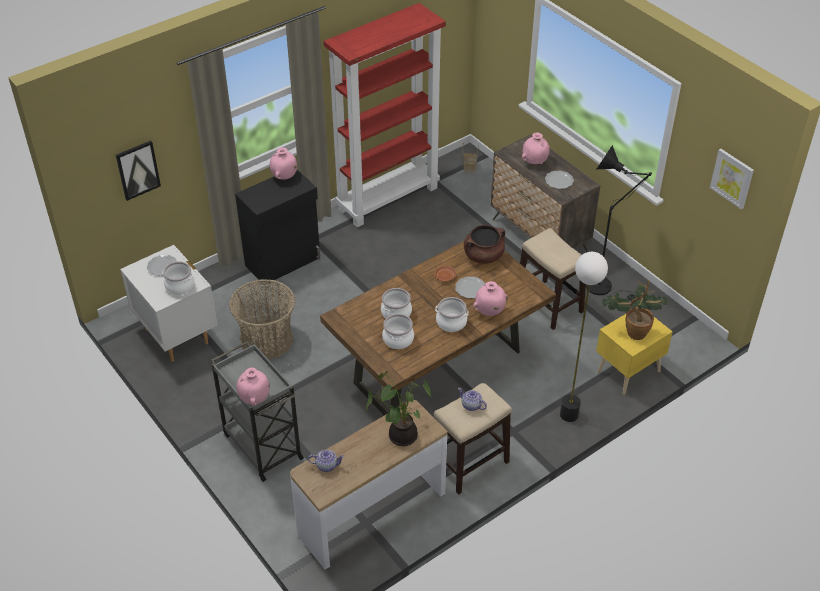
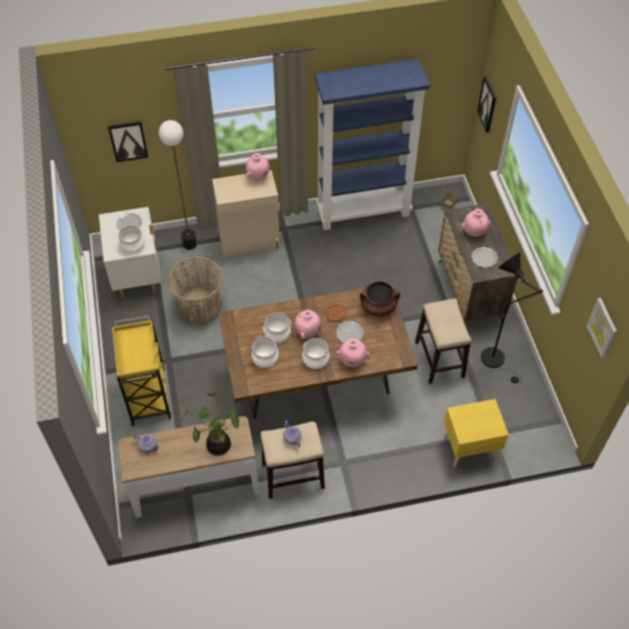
camera: 25 degrees right, 10 degrees up
grey cart [211,341,304,482] -> yellow cart [111,316,171,426]
black cabinet [235,170,320,284] -> beige cabinet [212,170,280,257]
pink vase [236,368,270,405] -> pink vase moved to [294,310,321,339]
red bookcase [324,3,446,227] -> blue bookcase [315,59,430,230]
floor lamp [560,252,608,422] -> floor lamp moved to [159,120,197,250]
potted plant [602,280,667,340] -> none
none -> picture [477,76,496,133]

